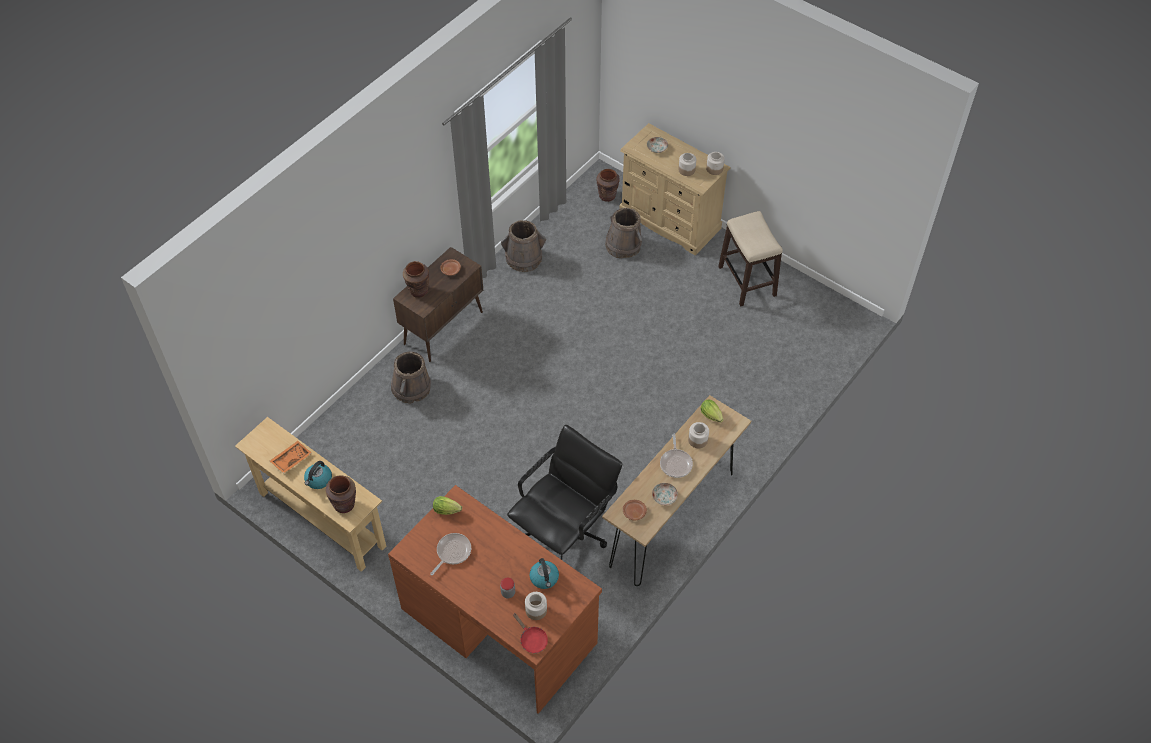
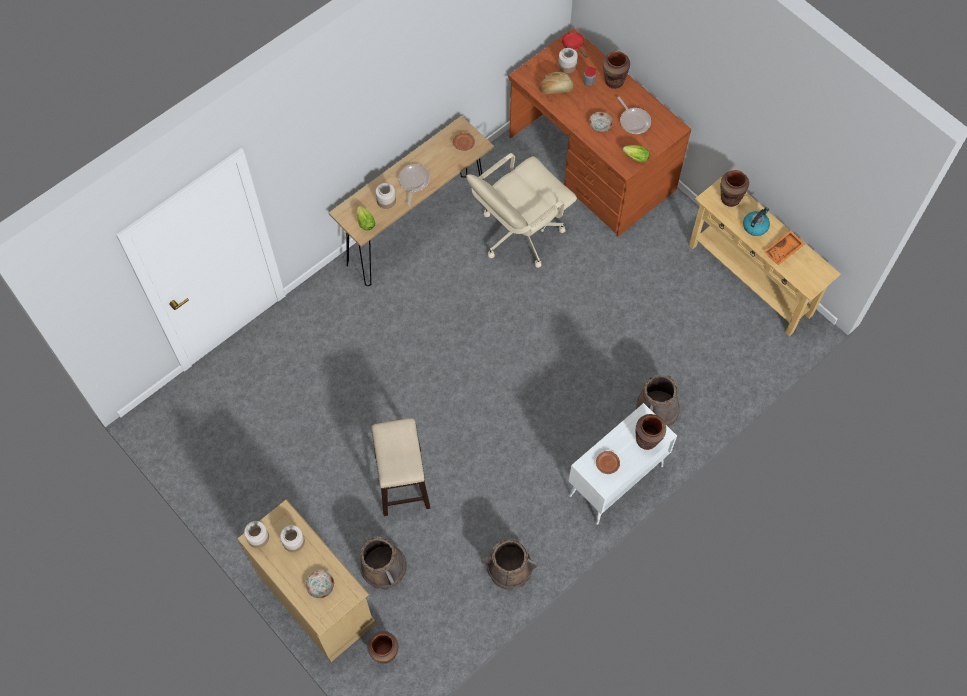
camera: 170 degrees left, 10 degrees up
brown cabinet [393,247,483,362] -> white cabinet [569,403,677,525]
frying pan [430,533,471,575] -> frying pan turned 75 degrees counterclockwise [618,97,651,134]
black office chair [507,425,622,560] -> beige office chair [466,153,577,268]
kettle [530,558,559,589] -> bread [539,72,574,94]
plate [652,483,678,505] -> plate moved to [589,112,613,132]
stool [718,211,783,306] -> stool moved to [371,418,430,516]
none -> brown vase [603,51,630,89]

